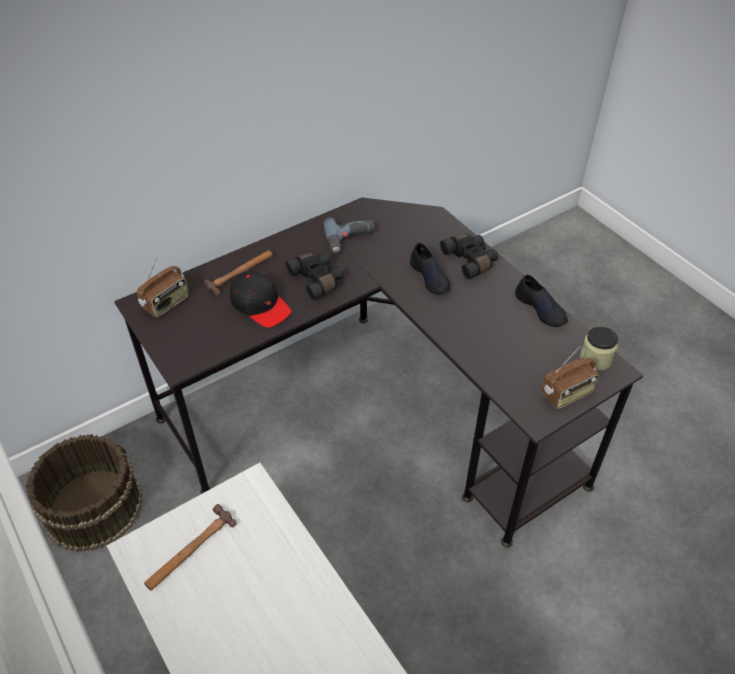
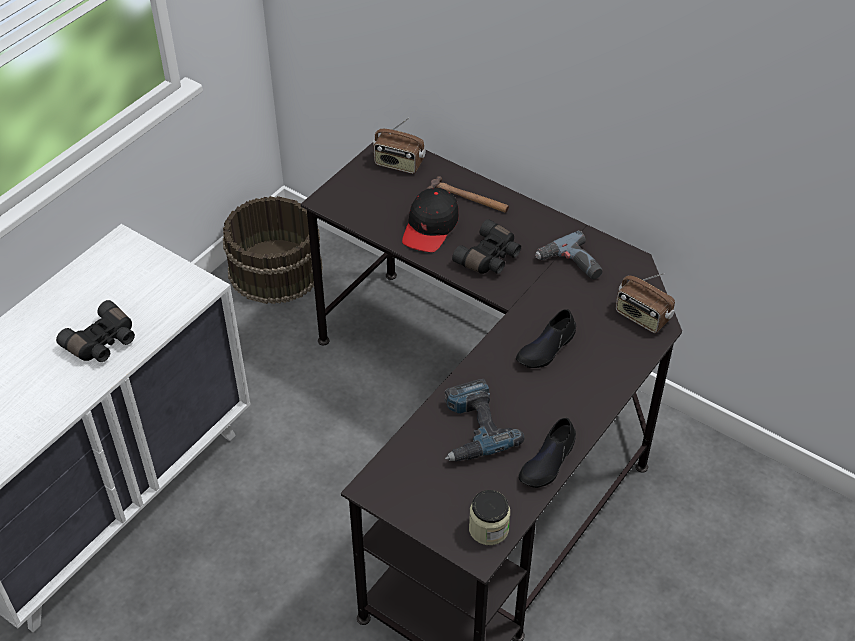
camera: 70 degrees right, 0 degrees up
hammer [144,504,237,591] -> none
black binoculars [440,234,498,279] -> black binoculars moved to [56,300,135,362]
radio [541,346,599,409] -> radio moved to [615,273,675,333]
none -> power drill [444,379,524,461]

